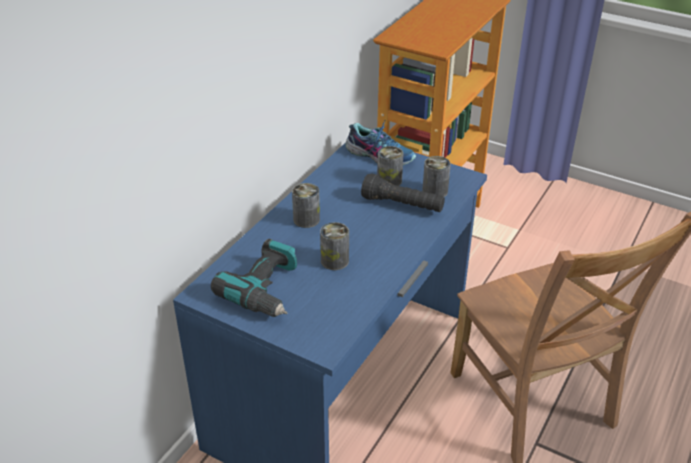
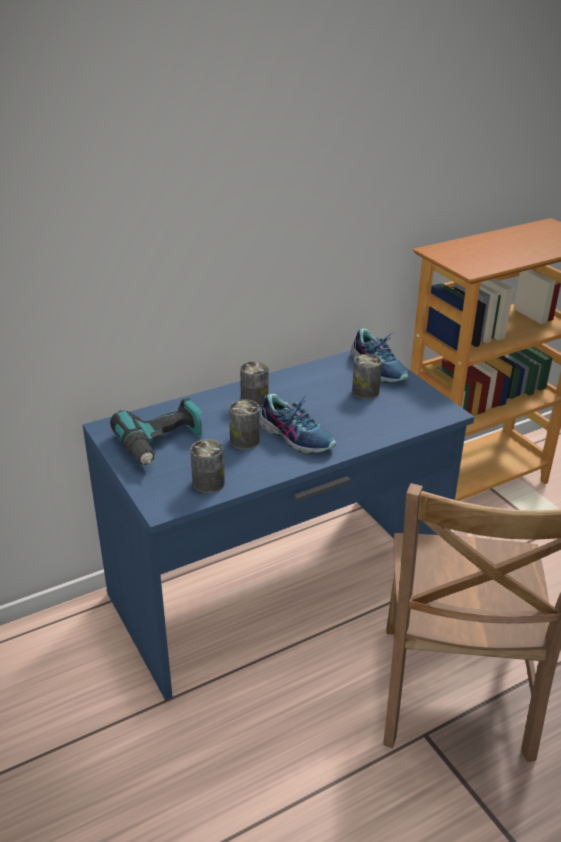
camera: 30 degrees right, 5 degrees down
black flashlight [361,173,445,212] -> none
can [422,156,451,197] -> can moved to [190,439,225,493]
none -> shoe [260,394,336,454]

